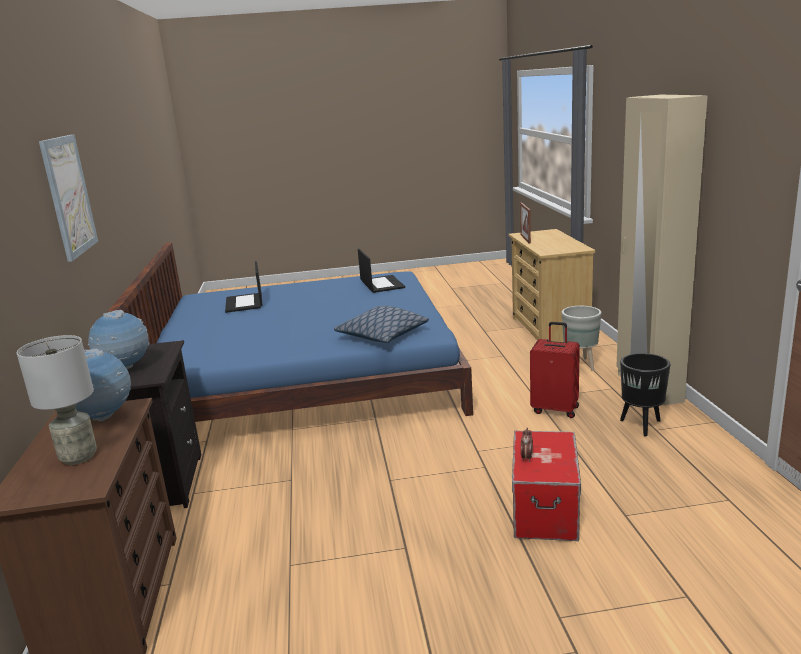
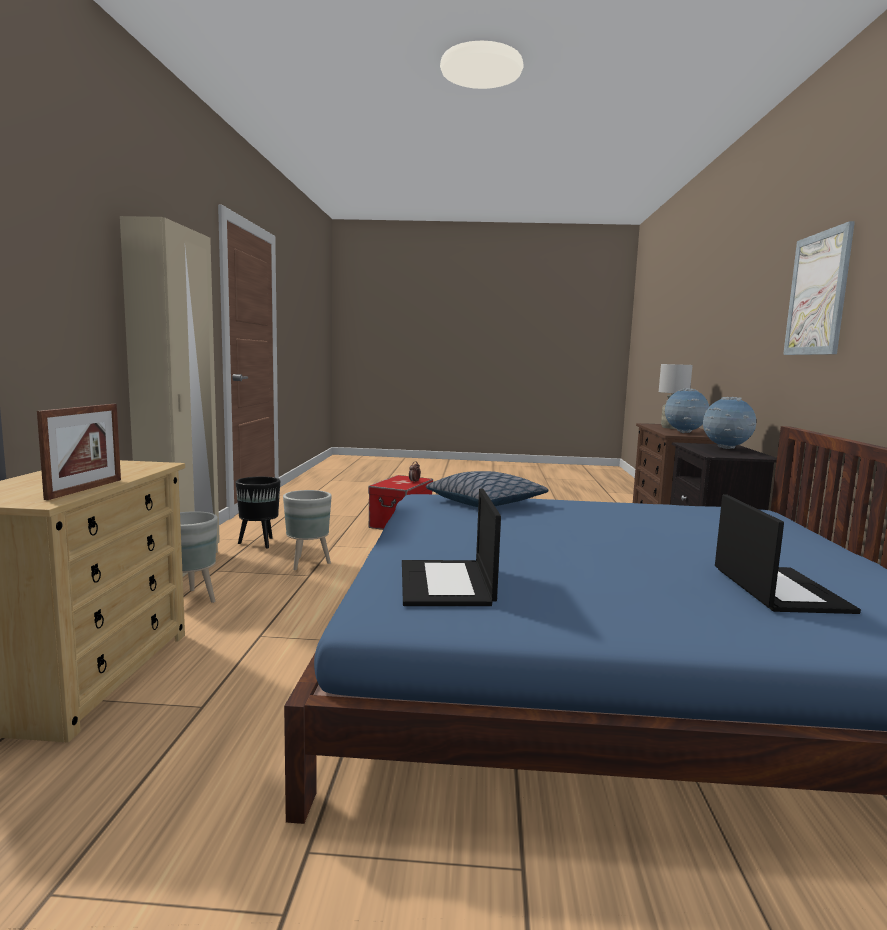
camera: 170 degrees left, 10 degrees down
red suitcase [530,322,580,418] -> grey planter [283,490,332,570]

